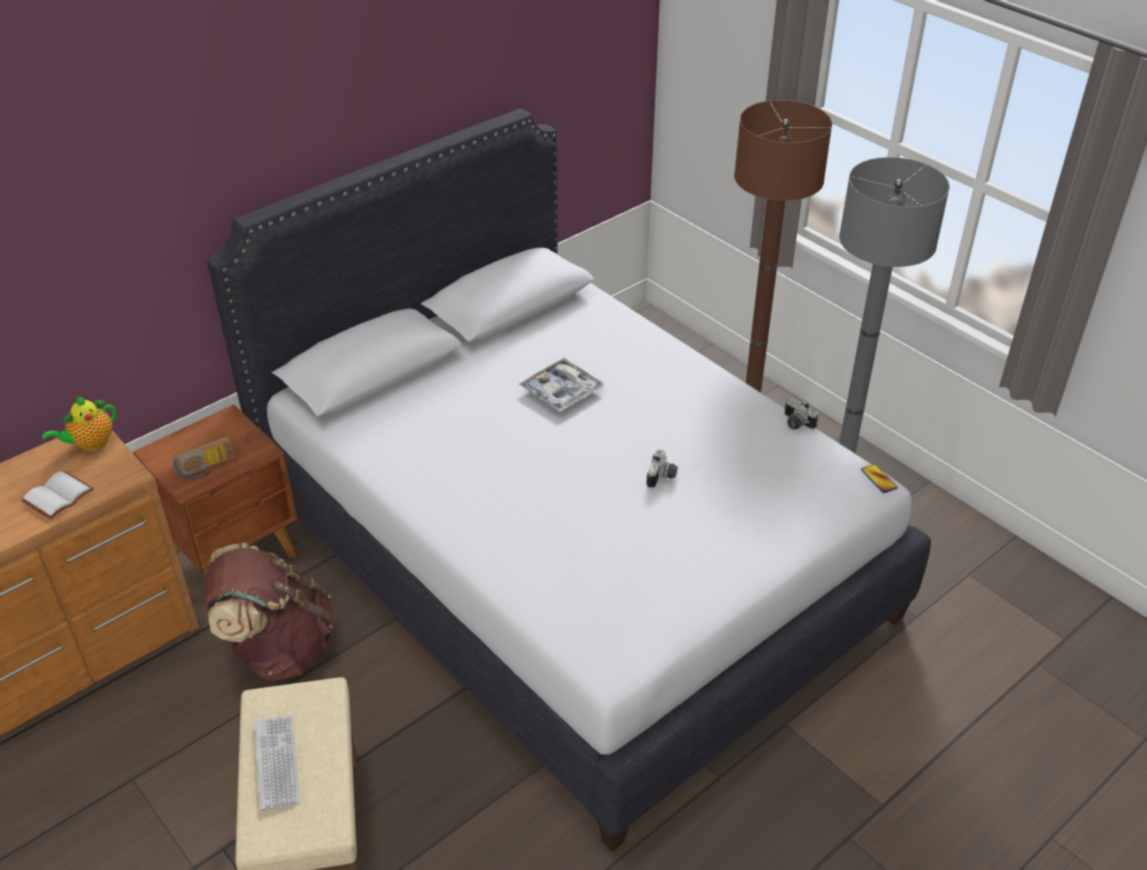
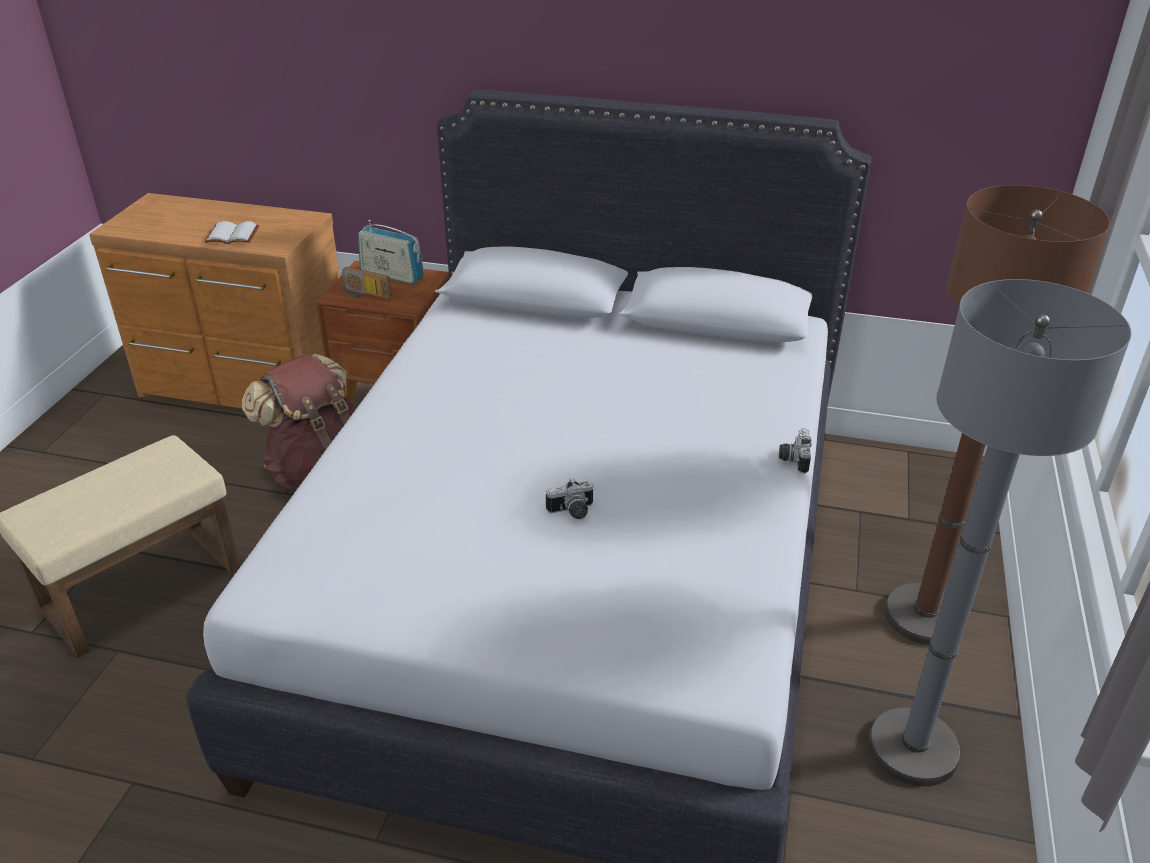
camera: 55 degrees right, 5 degrees down
teapot [42,397,116,451] -> none
keyboard [254,716,300,811] -> none
tray [519,358,604,412] -> none
camera [785,398,819,430] -> camera moved to [779,429,812,473]
phone [861,464,898,493] -> none
none -> radio [358,220,424,284]

